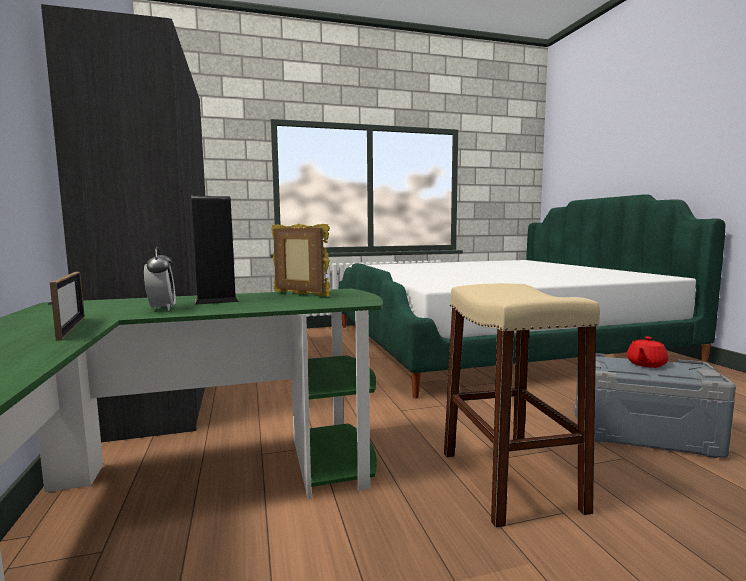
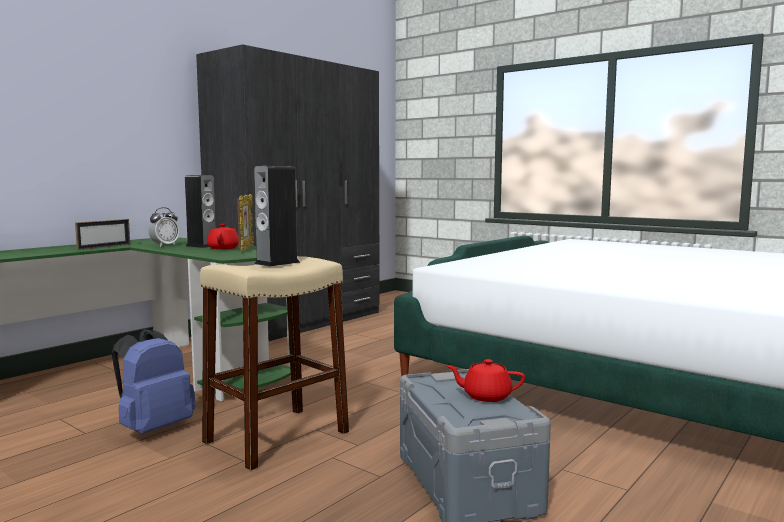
camera: 55 degrees right, 0 degrees up
none -> blue backpack [112,329,196,434]
none -> red teapot [207,224,239,249]
none -> speaker [254,166,300,267]

